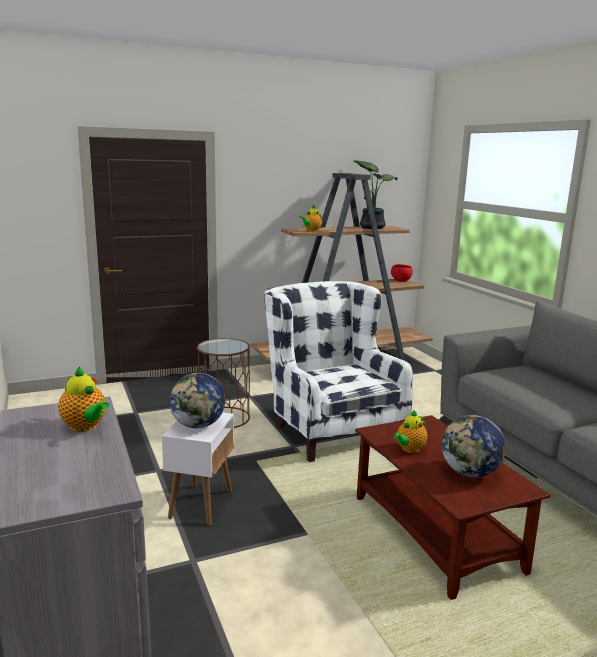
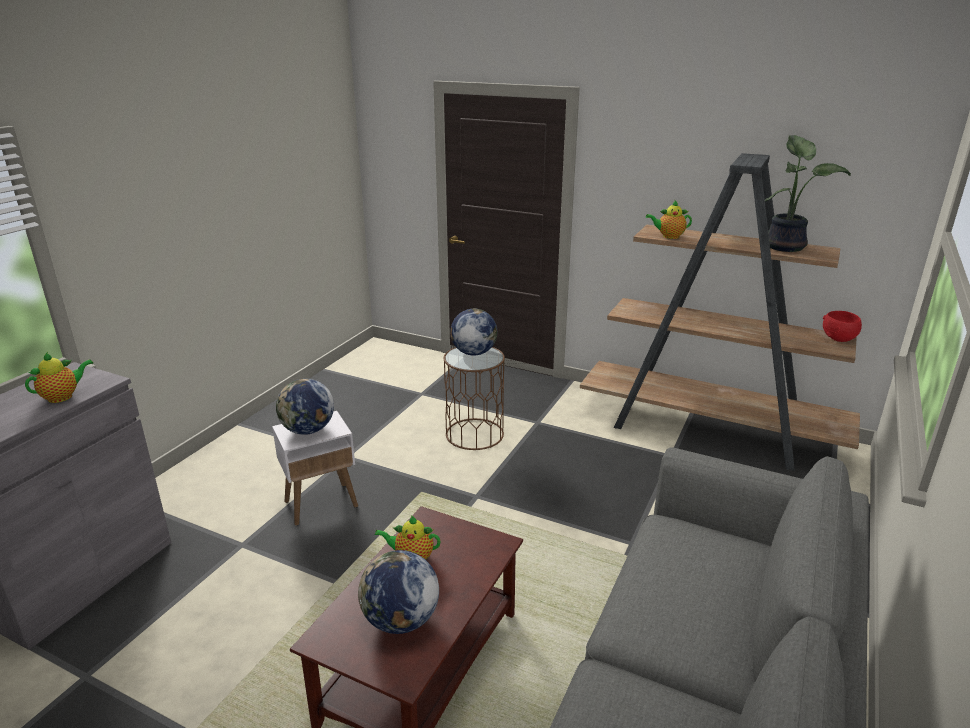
camera: 50 degrees right, 10 degrees up
teapot [58,366,109,432] -> teapot turned 135 degrees counterclockwise [25,352,93,403]
white armchair [264,281,413,462] -> none
none -> globe [450,309,497,356]

